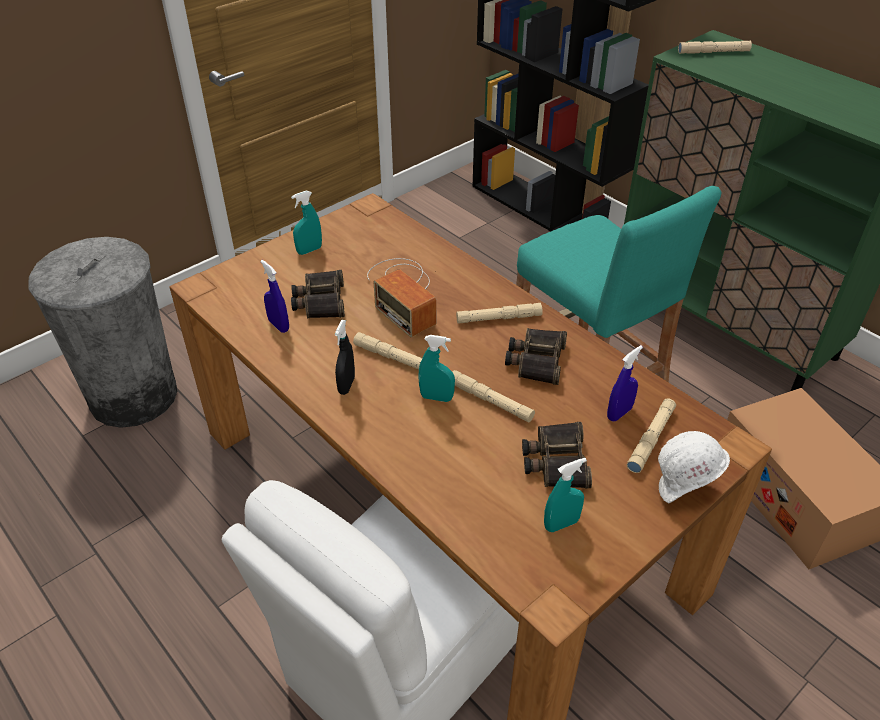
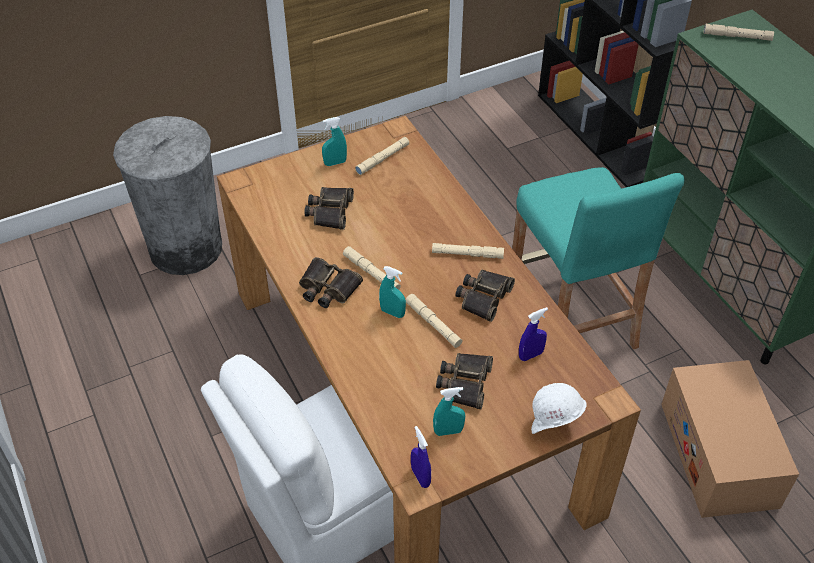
camera: 15 degrees right, 5 degrees up
blue spray bottle [261,260,289,333] -> blue spray bottle moved to [411,426,431,488]
black spray bottle [335,320,355,395] -> binoculars [299,257,363,308]
radio [367,258,436,337] -> none
beige flashlight [627,398,676,473] -> beige flashlight moved to [355,137,409,175]

